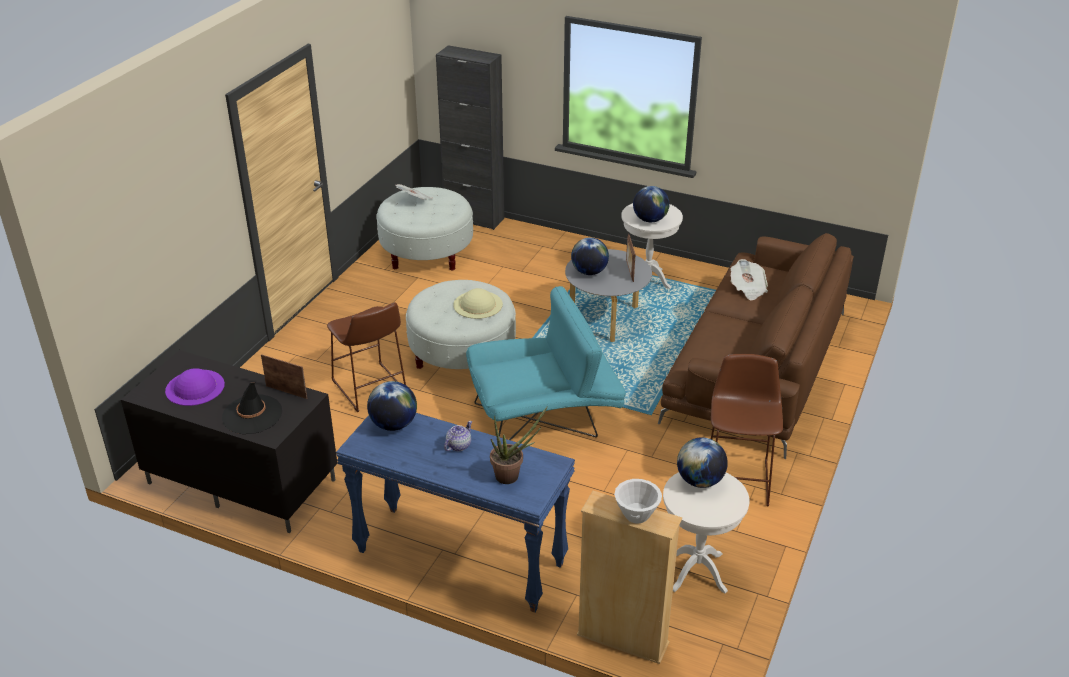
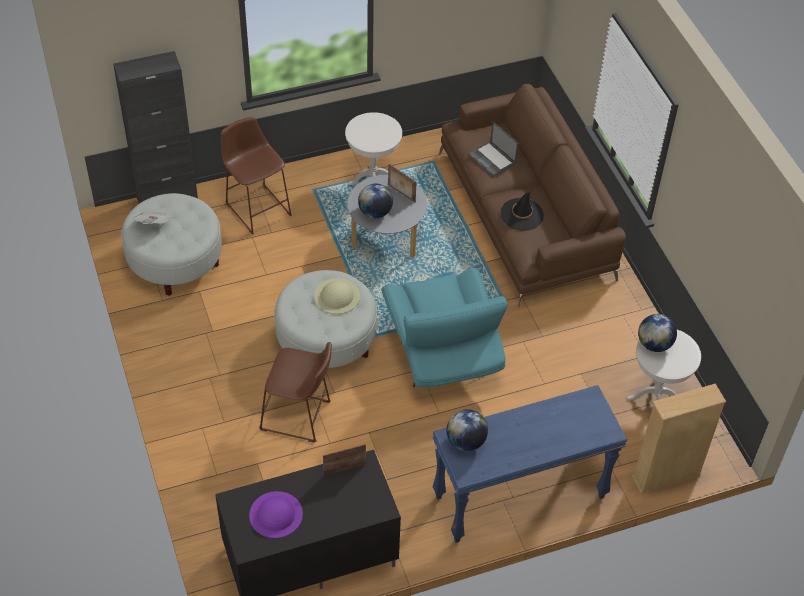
camera: 45 degrees left, 15 degrees up
black hat [222,381,282,434] -> black hat moved to [501,190,544,231]
teapot [444,421,472,451] -> none
turquoise armchair [466,286,626,440] -> turquoise armchair turned 135 degrees clockwise [381,268,507,387]
potted plant [490,406,548,484] -> none
white bowl [614,479,662,523] -> none
globe [633,186,670,222] -> none
brown stool [711,354,783,506] -> brown stool moved to [220,117,292,235]
newspaper [731,259,768,301] -> laptop [468,122,518,177]

